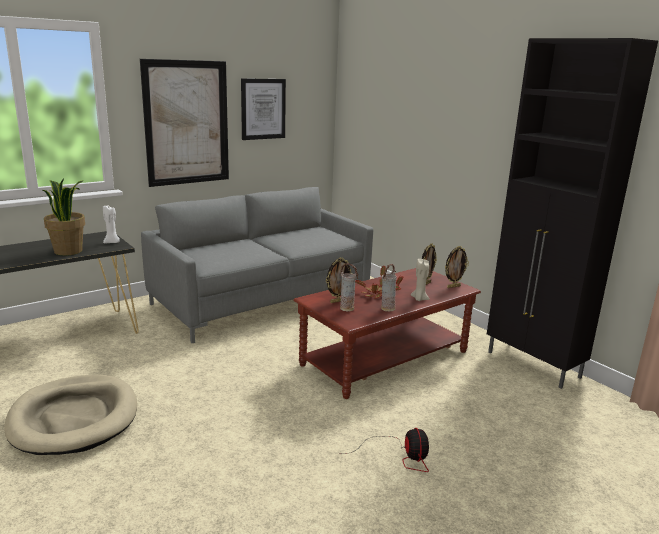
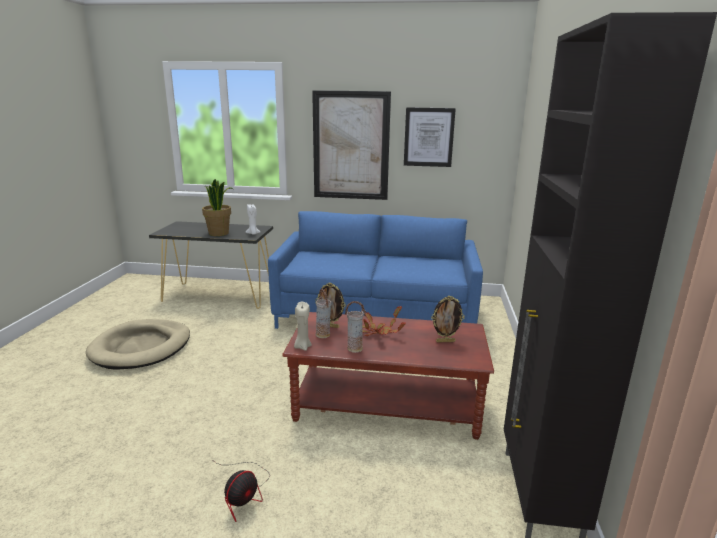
camera: 45 degrees right, 0 degrees up
grey sofa [141,187,373,343] -> blue sofa [268,211,483,329]
beige candle [411,259,430,301] -> beige candle moved to [294,302,312,351]
picture frame [445,246,469,288] -> none

